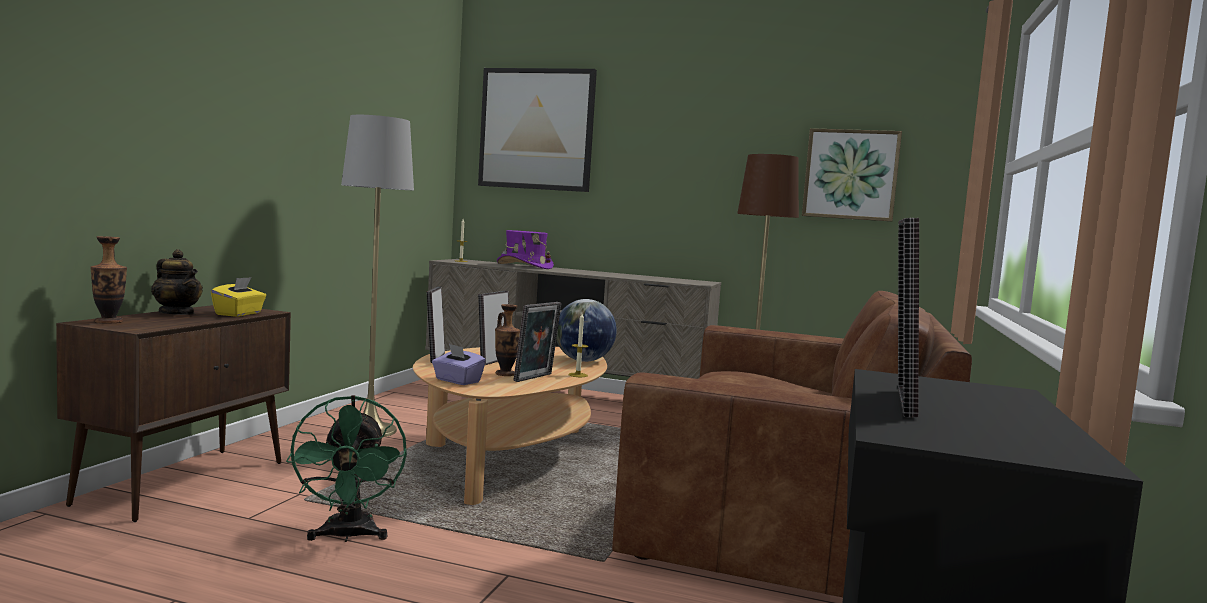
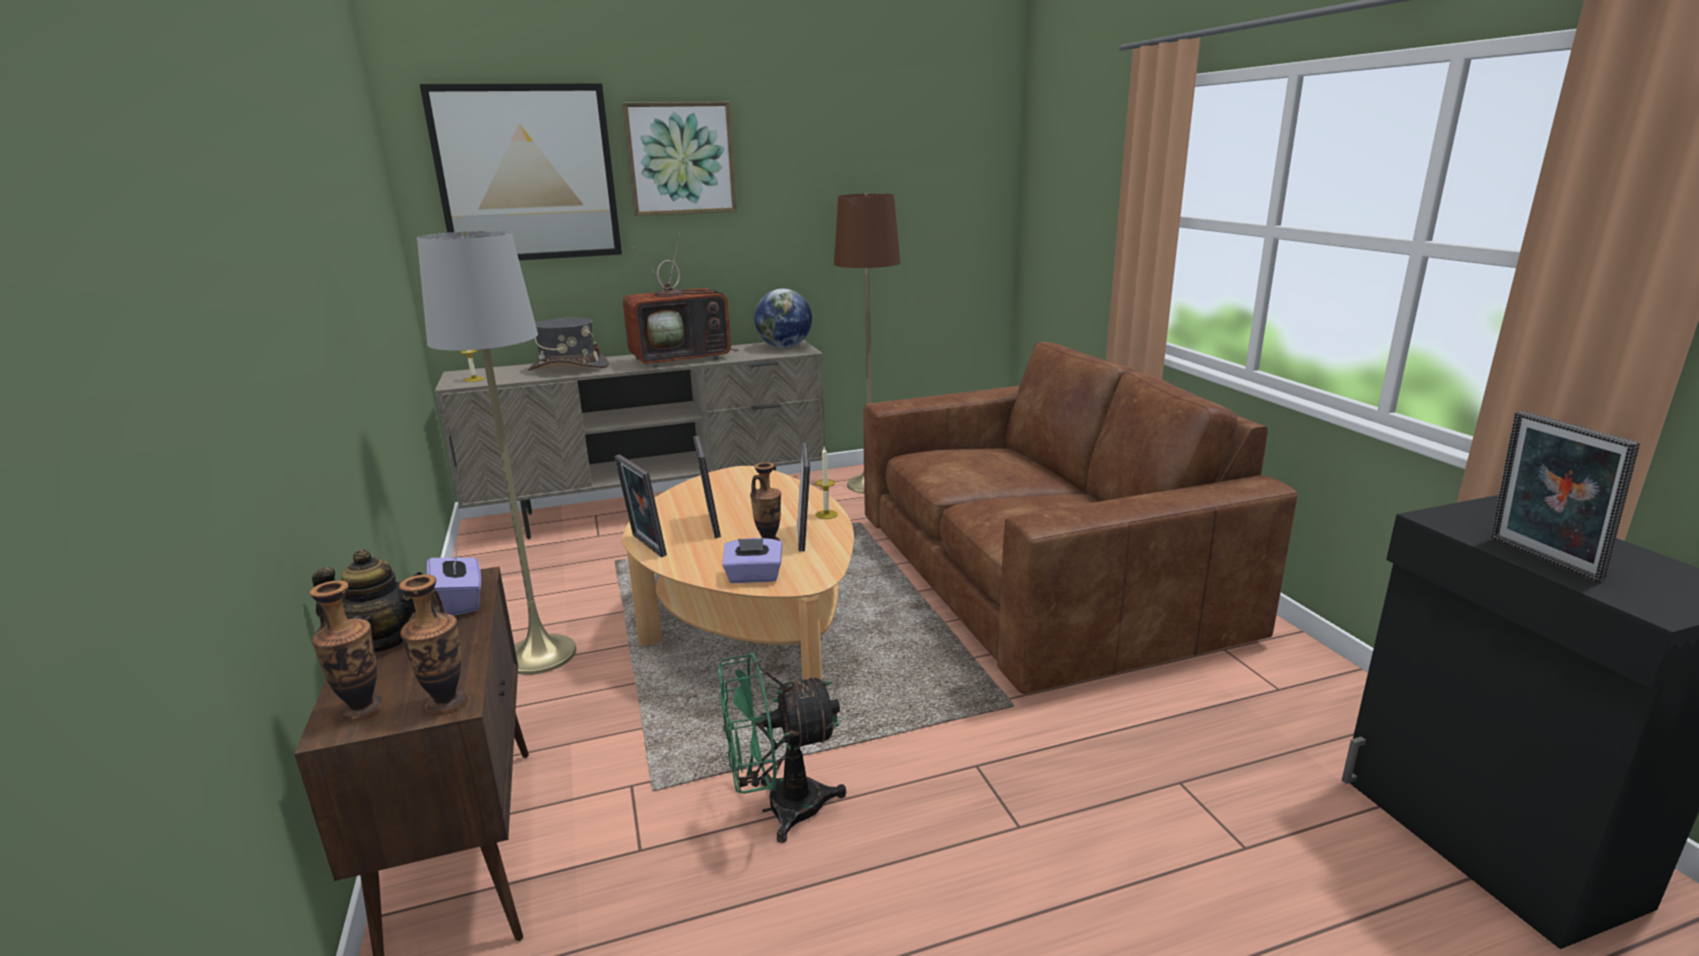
camera: 35 degrees left, 15 degrees up
yellow tissue box [211,277,266,317] -> purple tissue box [427,544,481,616]
green fan [286,395,407,542] -> green fan turned 120 degrees clockwise [718,652,846,843]
purple hat [497,230,554,269] -> grey hat [528,318,609,371]
globe [556,299,617,362] -> globe moved to [754,289,812,348]
picture [802,128,902,222] -> picture moved to [622,102,737,216]
none -> vase [399,574,468,715]
none -> television [623,233,738,368]

